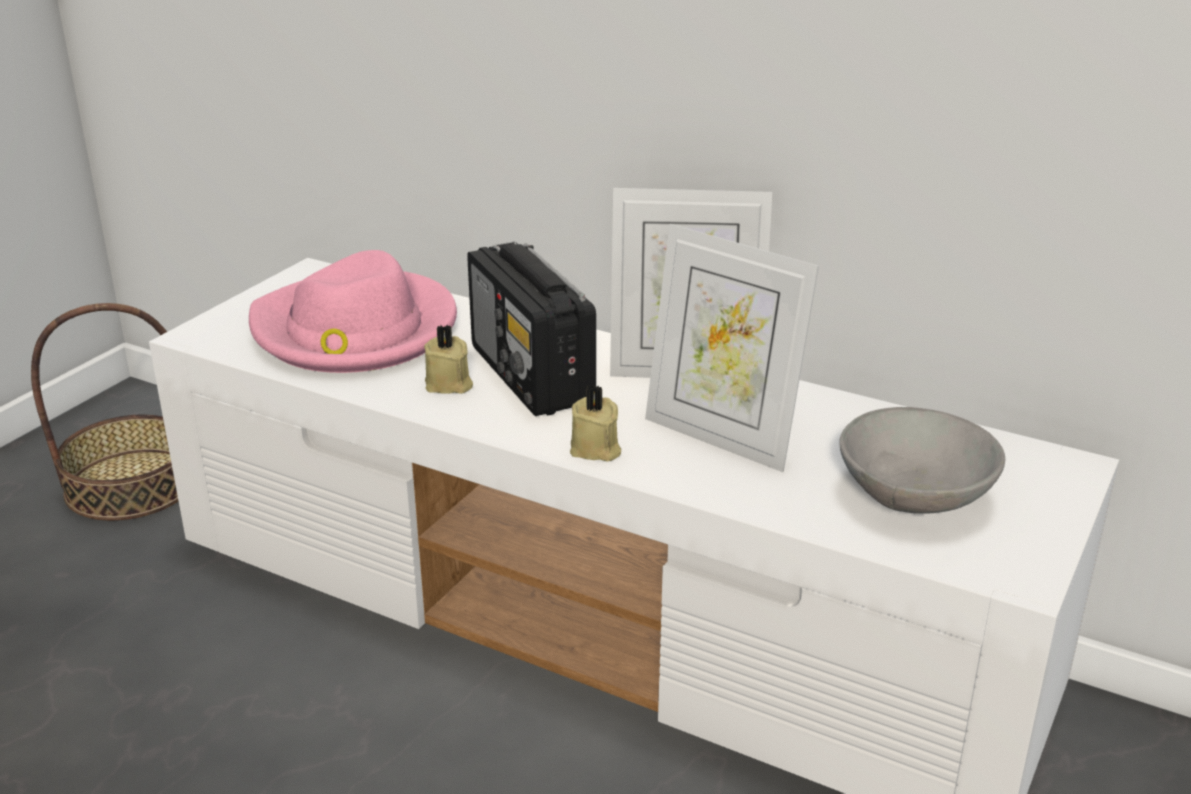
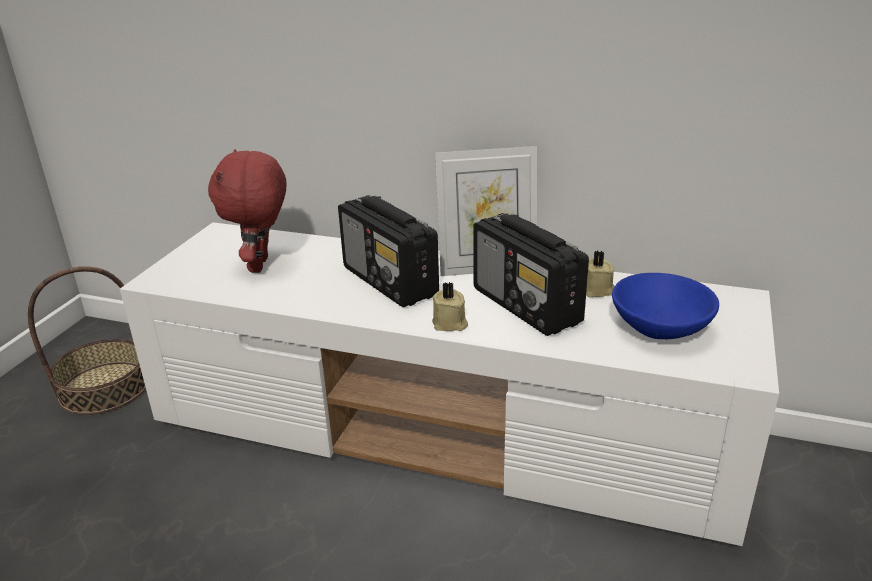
camera: 10 degrees left, 0 degrees up
pink hat [249,250,457,373] -> red plush toy [208,149,286,273]
beige candle [424,325,473,394] -> beige candle moved to [586,251,615,297]
picture frame [645,224,819,472] -> radio [473,213,589,336]
grey bowl [839,407,1005,514] -> blue bowl [612,273,719,339]

